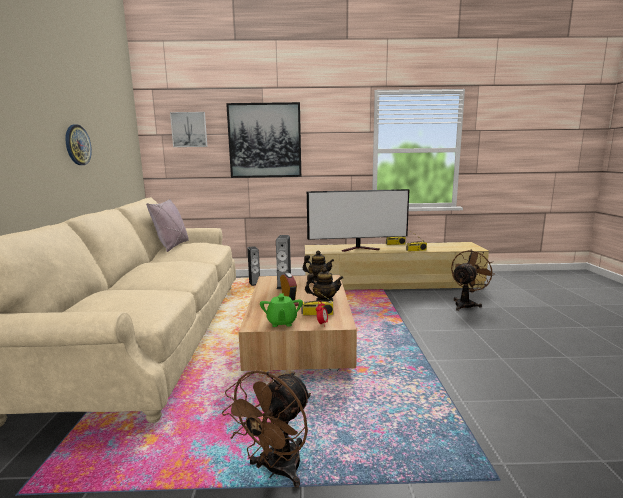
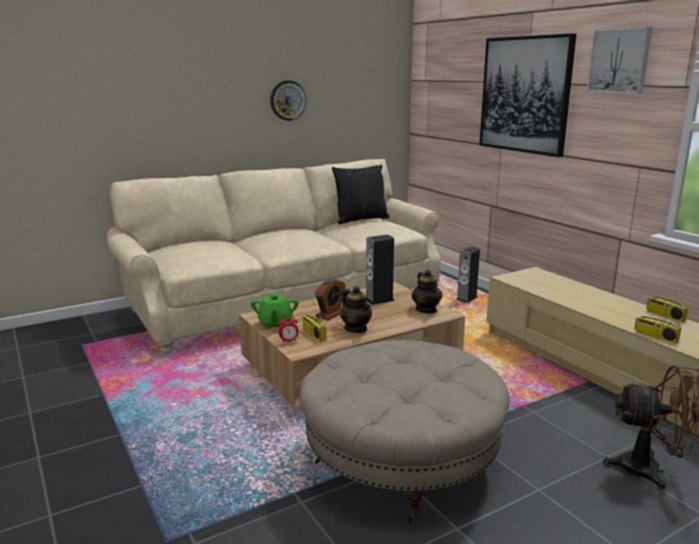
camera: 60 degrees right, 5 degrees up
purple pillow [146,199,189,252] -> black pillow [332,164,389,224]
picture [170,112,207,147] -> picture moved to [587,27,652,94]
brown fan [222,370,311,488] -> none
green teapot [260,293,303,327] -> green teapot turned 60 degrees counterclockwise [250,292,299,329]
television [307,189,409,252] -> none
none -> beige ottoman [300,340,510,523]

